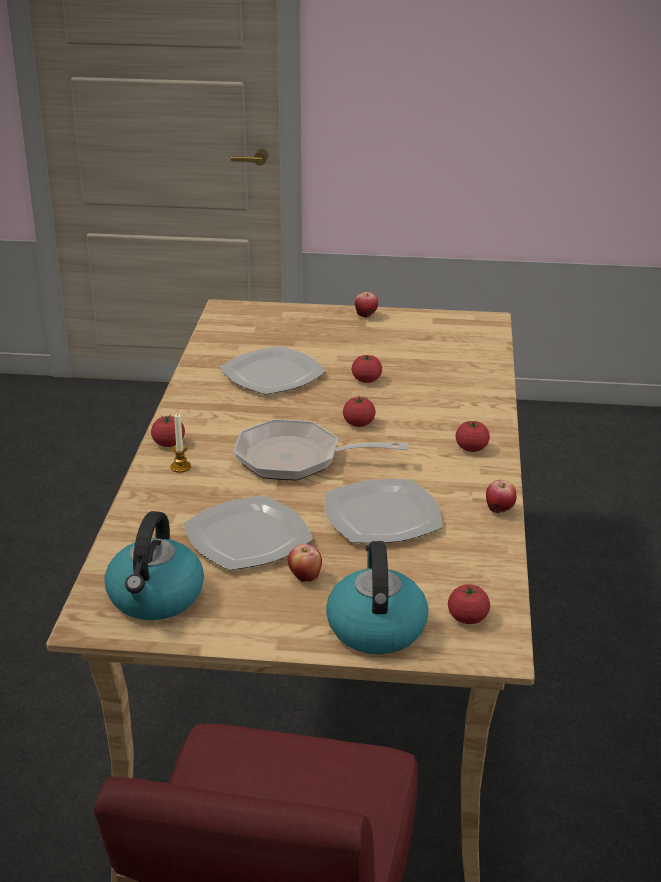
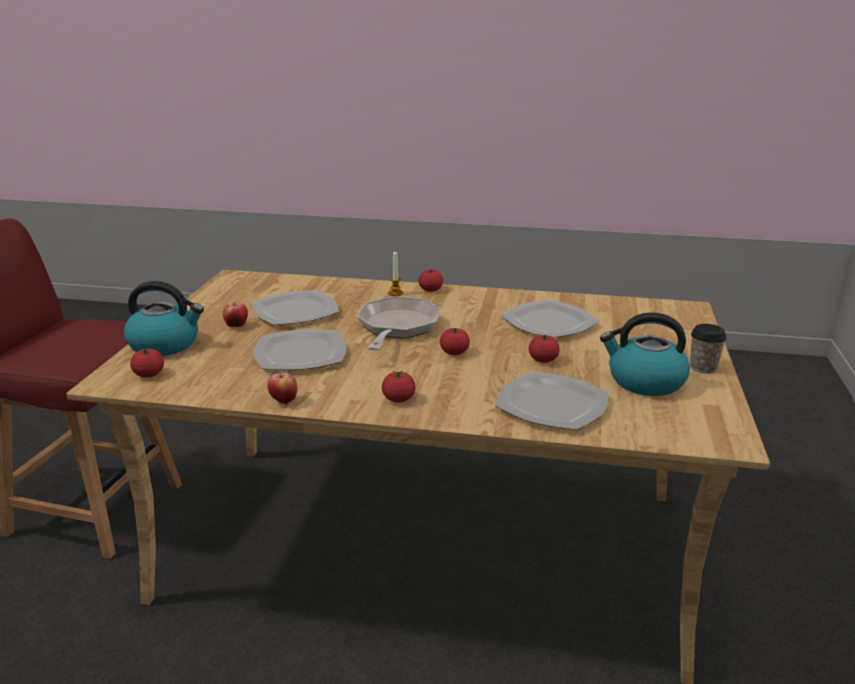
camera: 95 degrees right, 5 degrees down
kettle [104,511,204,620] -> kettle moved to [600,312,690,396]
apple [355,292,378,318] -> cup [690,324,727,374]
none -> plate [495,372,609,430]

